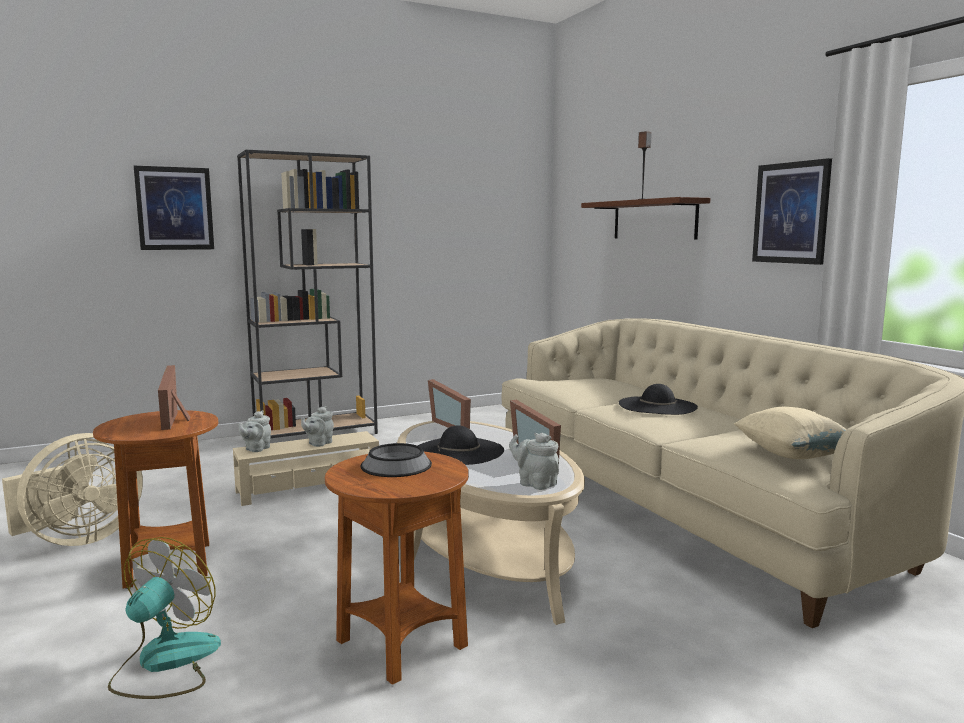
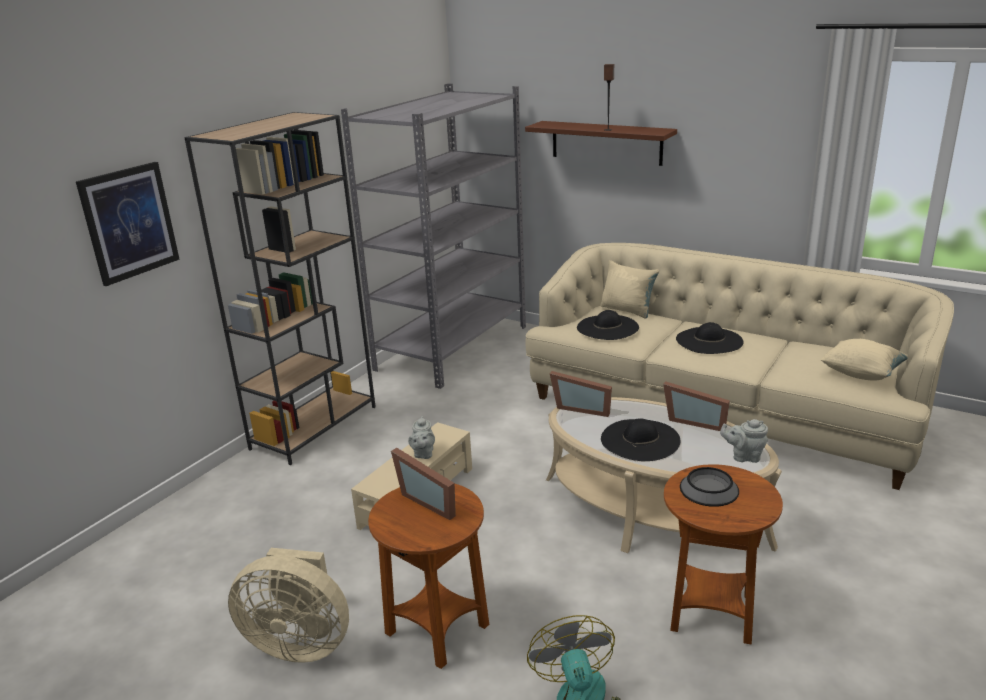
camera: 30 degrees left, 15 degrees up
beige fan [2,433,143,546] -> beige fan turned 90 degrees clockwise [228,548,349,663]
grey teapot [238,410,271,452] -> none
picture [752,158,832,265] -> none
none -> grey bookcase [341,84,526,389]
none -> black hat [577,310,639,340]
none -> beige pillow [600,260,659,319]

